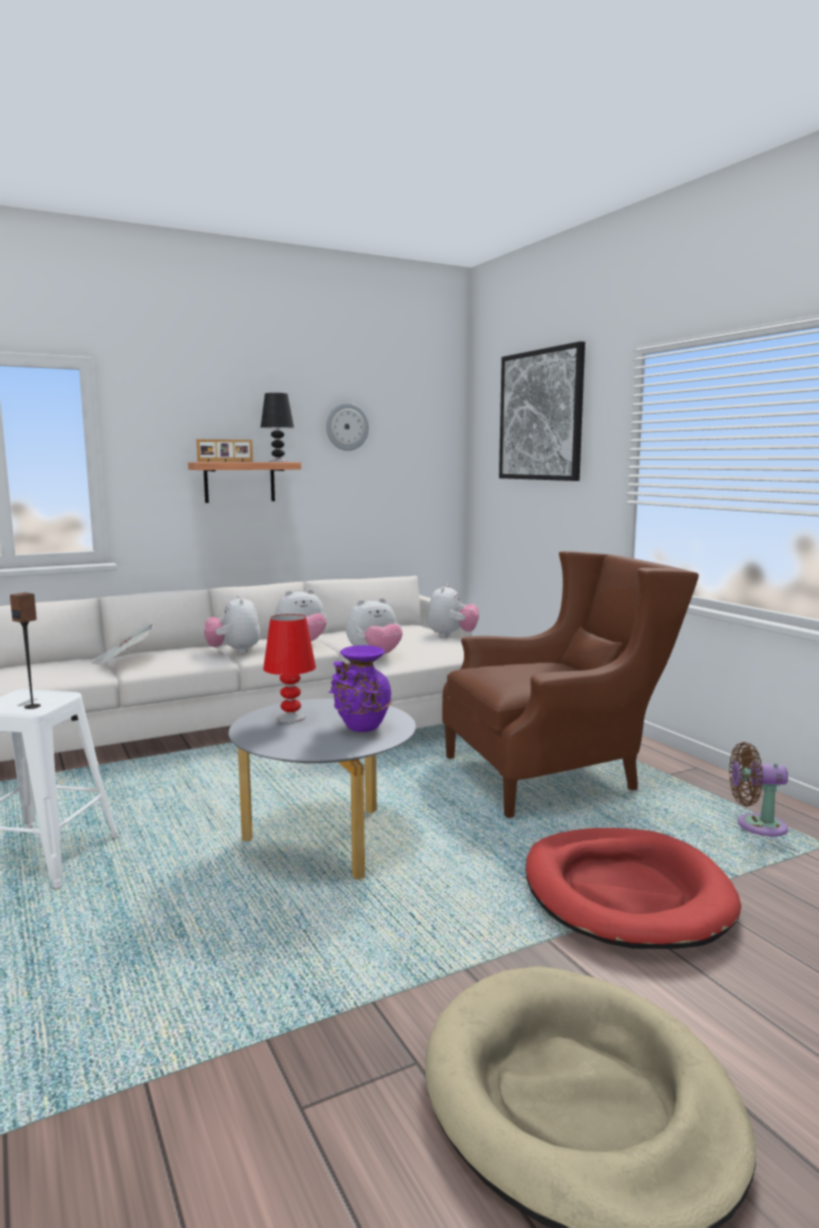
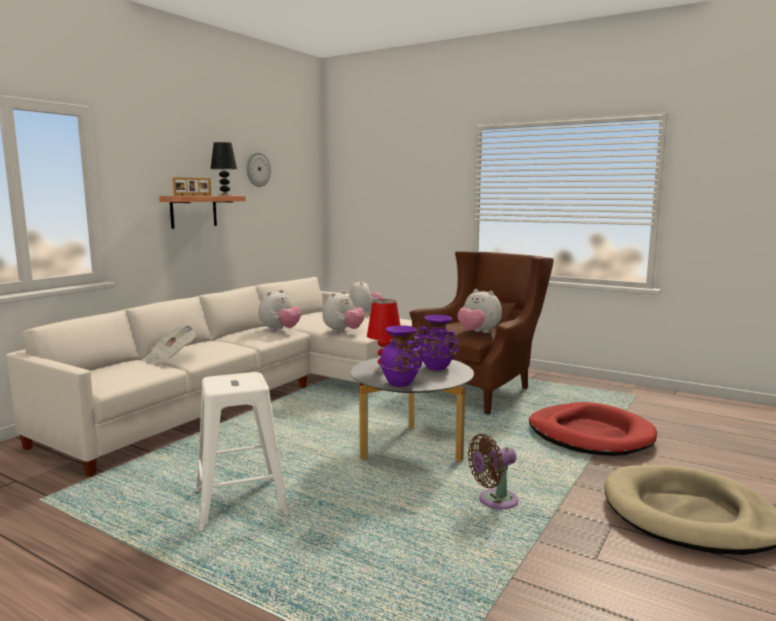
camera: 30 degrees left, 0 degrees up
speaker [10,592,41,709] -> none
plush toy [204,595,260,653] -> plush toy moved to [457,289,502,333]
picture [499,341,585,481] -> none
brown fan [729,742,788,836] -> brown fan moved to [468,434,519,509]
none -> purple vase [379,326,423,387]

